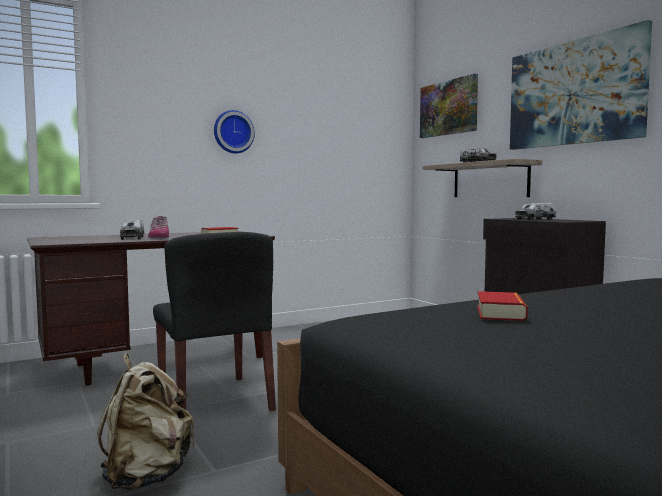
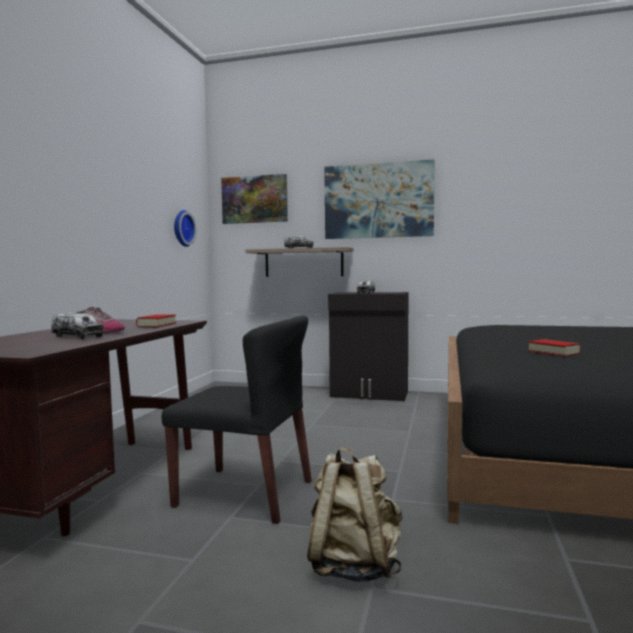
camera: 45 degrees left, 0 degrees up
wall clock [214,110,255,153] -> wall clock moved to [174,210,196,247]

